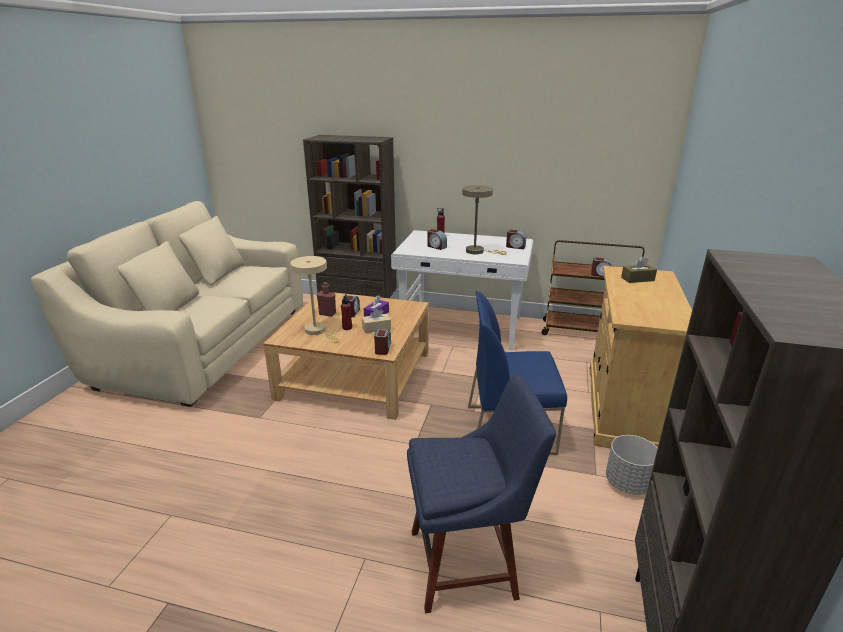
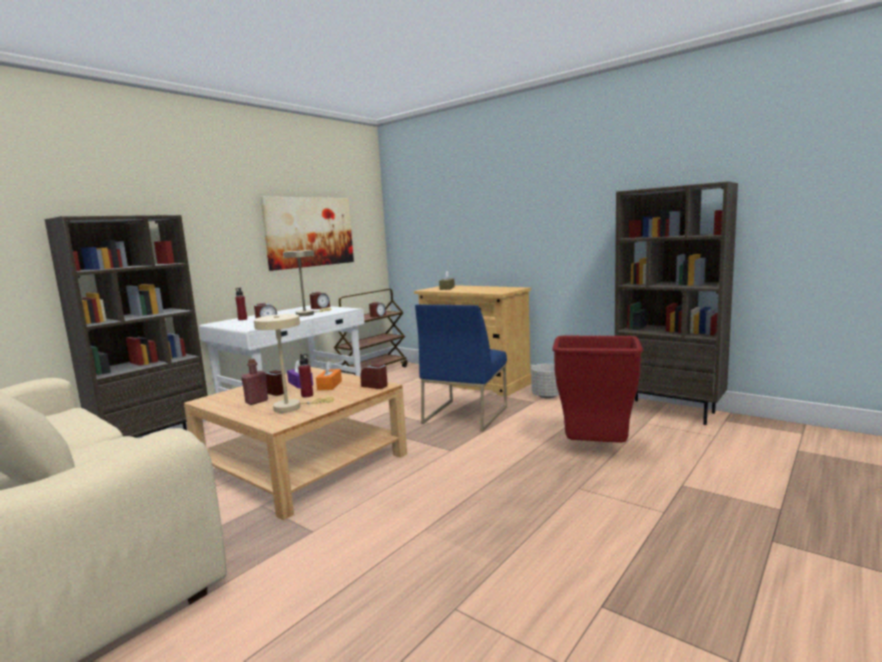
camera: 65 degrees left, 15 degrees down
beige tissue box [362,308,391,333] -> orange tissue box [316,361,342,390]
blue chair [407,374,556,613] -> red trash can [552,336,643,443]
none -> picture [260,197,354,271]

